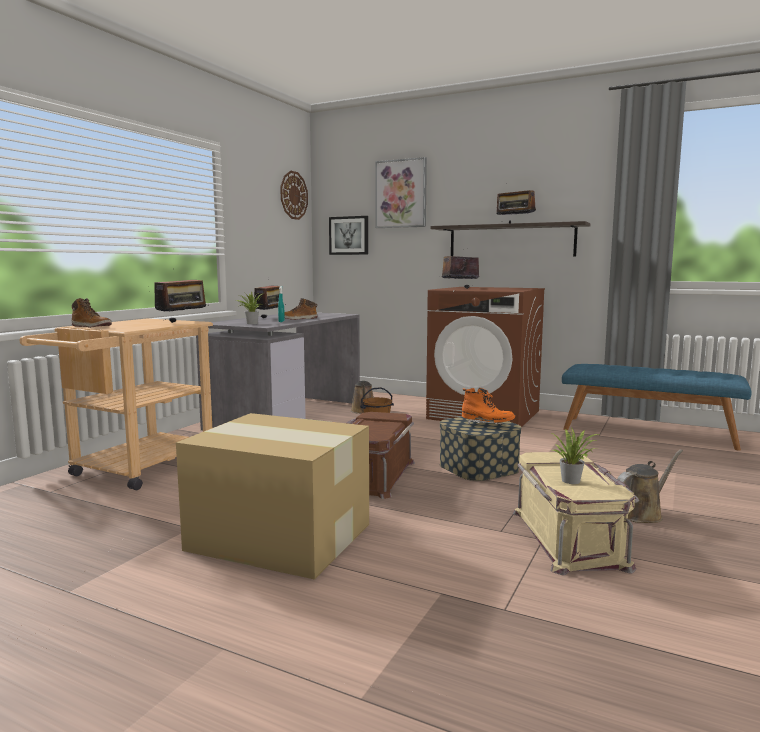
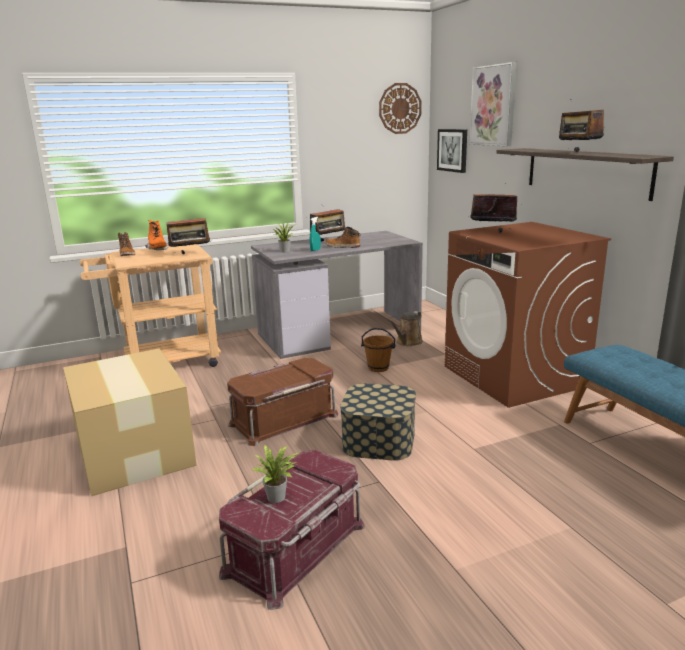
camera: 40 degrees right, 10 degrees up
orange boot [462,388,515,425] -> orange boot moved to [145,220,169,250]
beige storage box [513,452,639,576] -> red storage box [219,450,365,610]
brown watering can [617,449,683,523] -> none

